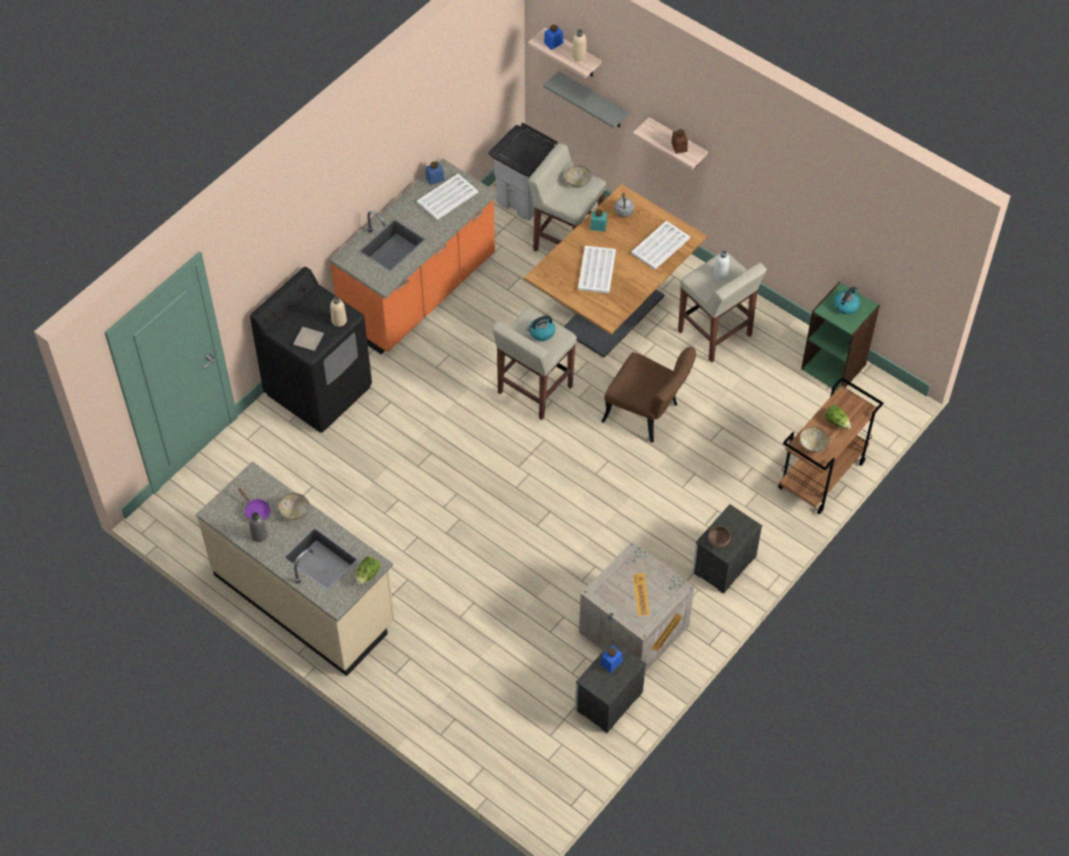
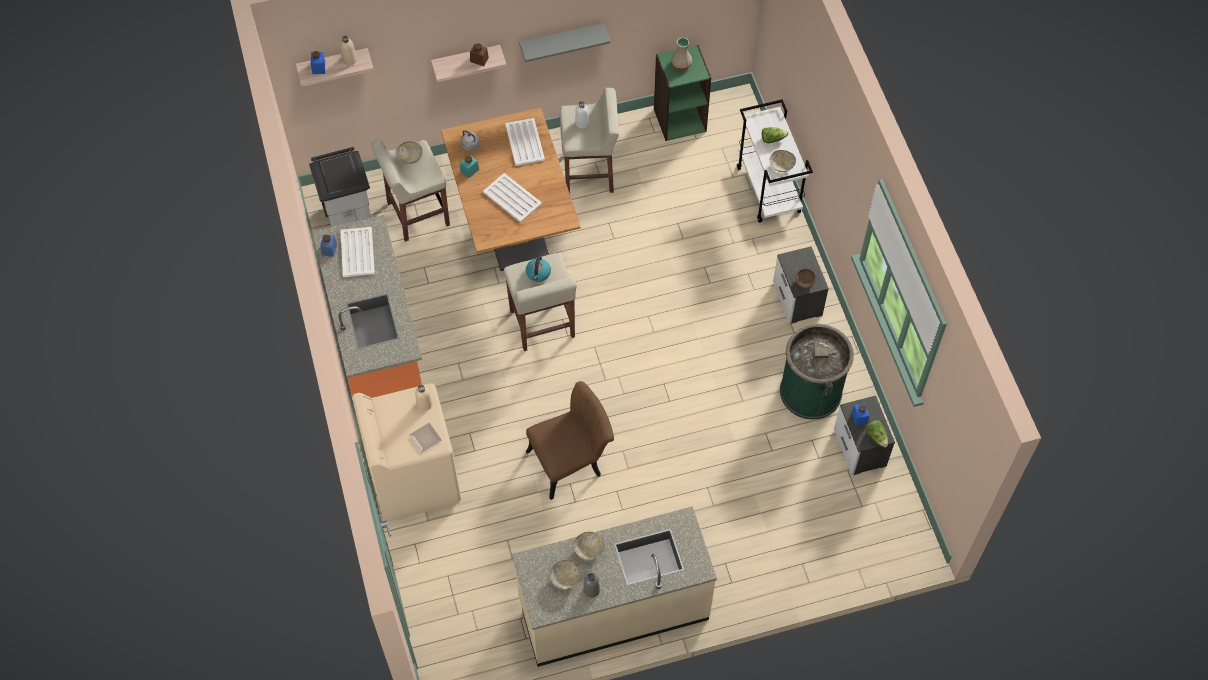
camera: 55 degrees left, 5 degrees up
purple frying pan [238,488,270,520] -> bowl [550,560,580,589]
black washing machine [250,267,372,433] -> beige washing machine [352,383,461,521]
lettuce [356,556,380,585] -> lettuce moved to [866,420,888,447]
grey shelf [544,71,629,128] -> grey shelf moved to [519,23,610,62]
crate [579,541,694,672] -> green trash can [780,324,854,420]
brown chair [601,347,696,443] -> brown chair moved to [526,381,614,500]
brown cart [778,377,884,514] -> white cart [737,99,813,223]
kettle [834,286,860,314] -> beige vase [671,37,692,70]

